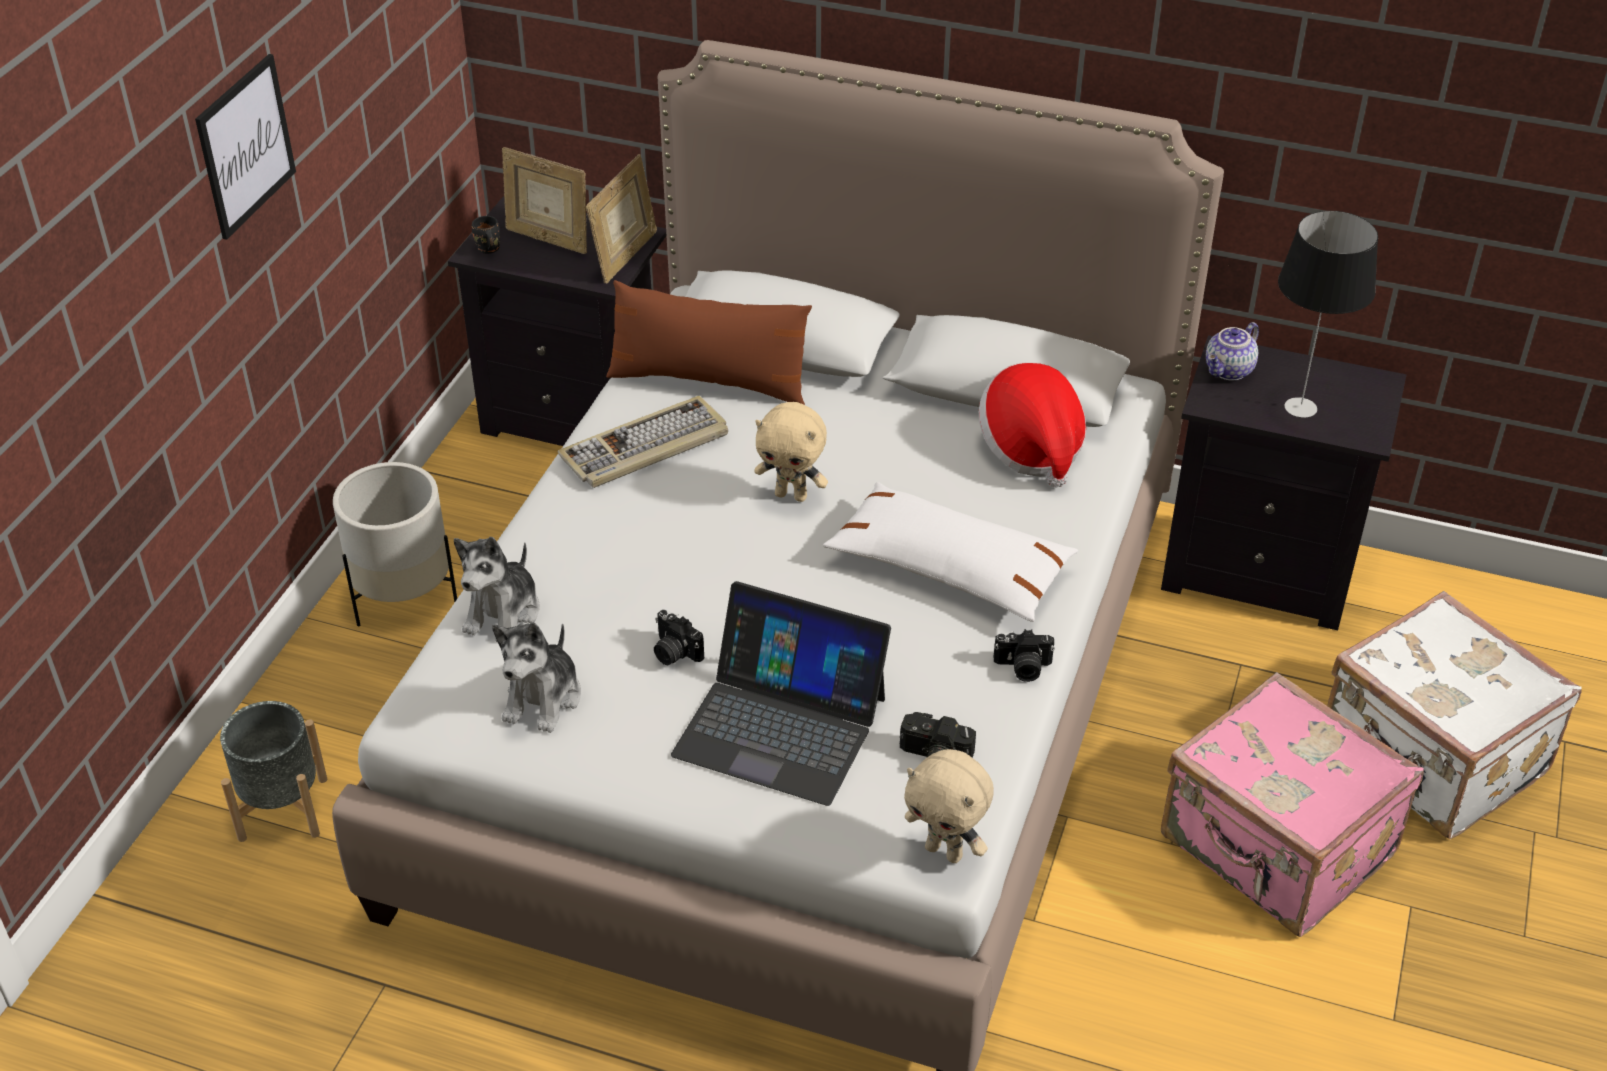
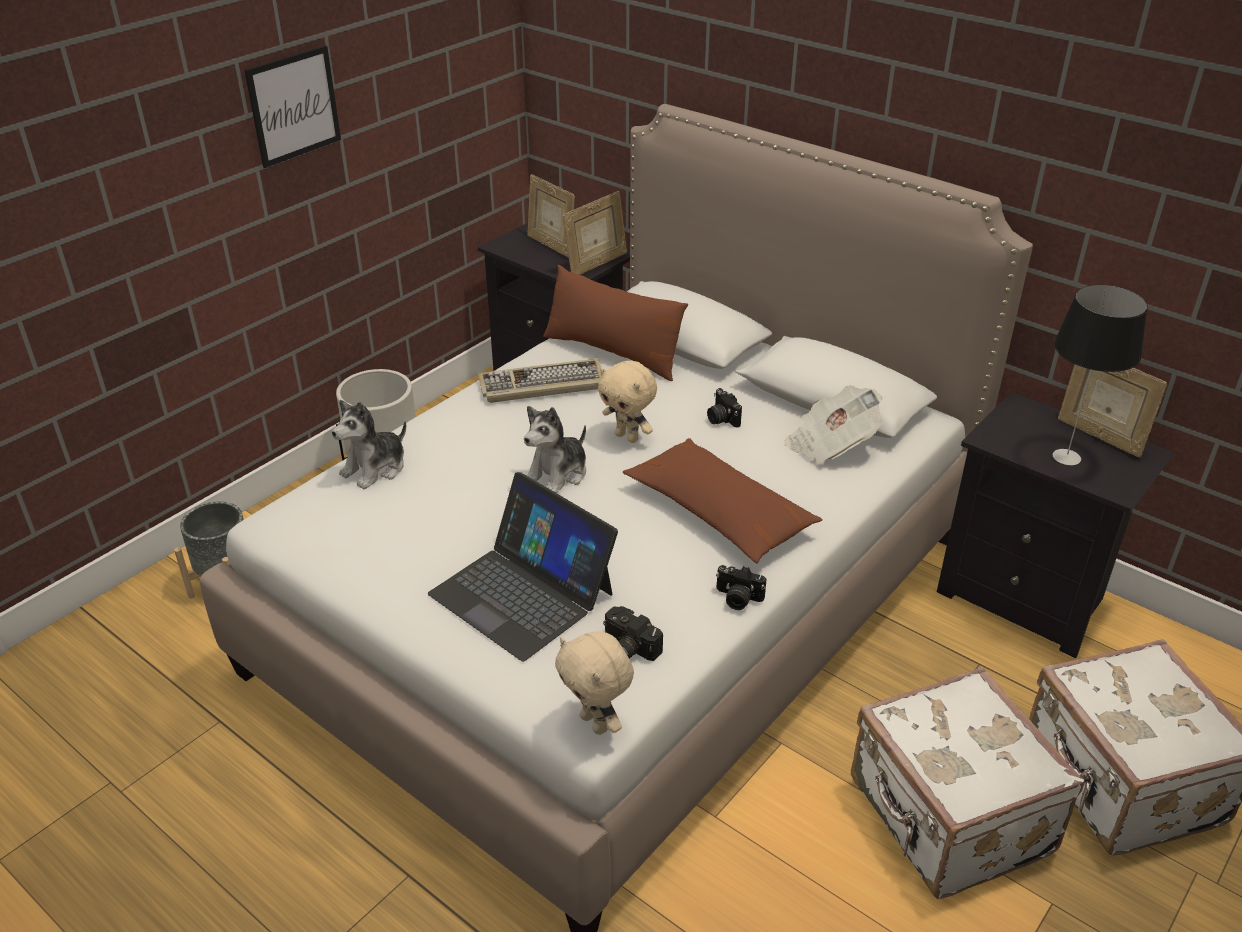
camera: 20 degrees right, 5 degrees down
black mug [472,216,500,254] -> none
plush toy [492,622,581,733] -> plush toy moved to [524,406,586,493]
camera [654,610,704,665] -> camera moved to [707,388,742,427]
white pillow [823,482,1078,622] -> brown pillow [623,438,823,564]
hat [979,363,1086,488] -> newspaper [784,385,883,464]
pink suitcase [1161,672,1424,937] -> white suitcase [851,667,1084,899]
teapot [1206,322,1259,381] -> none
none -> picture frame [1058,364,1167,457]

